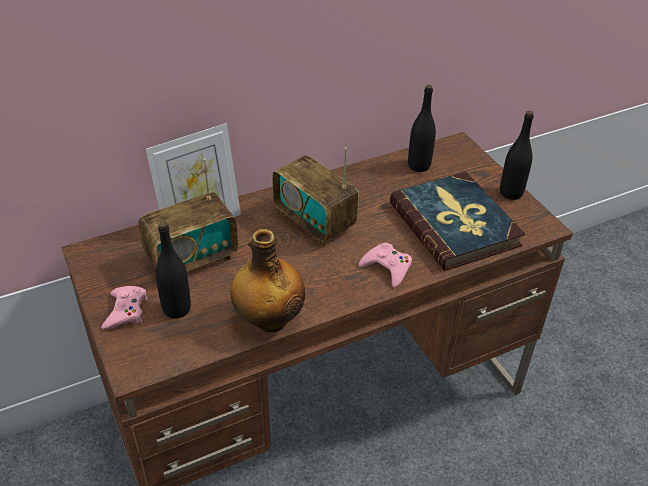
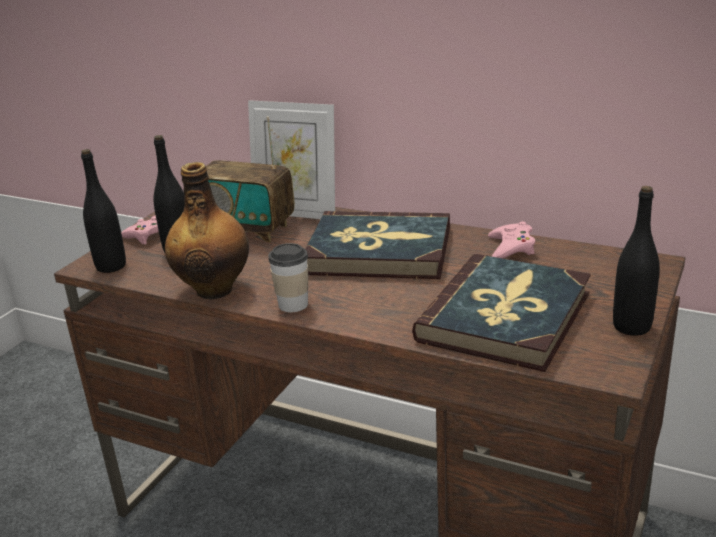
camera: 55 degrees right, 15 degrees down
radio [272,147,359,246] -> book [306,211,450,279]
pink game controller [359,243,412,288] -> pink game controller moved to [488,222,535,258]
black bottle [408,84,436,172] -> black bottle moved to [81,149,126,273]
none -> cup [268,243,308,312]

